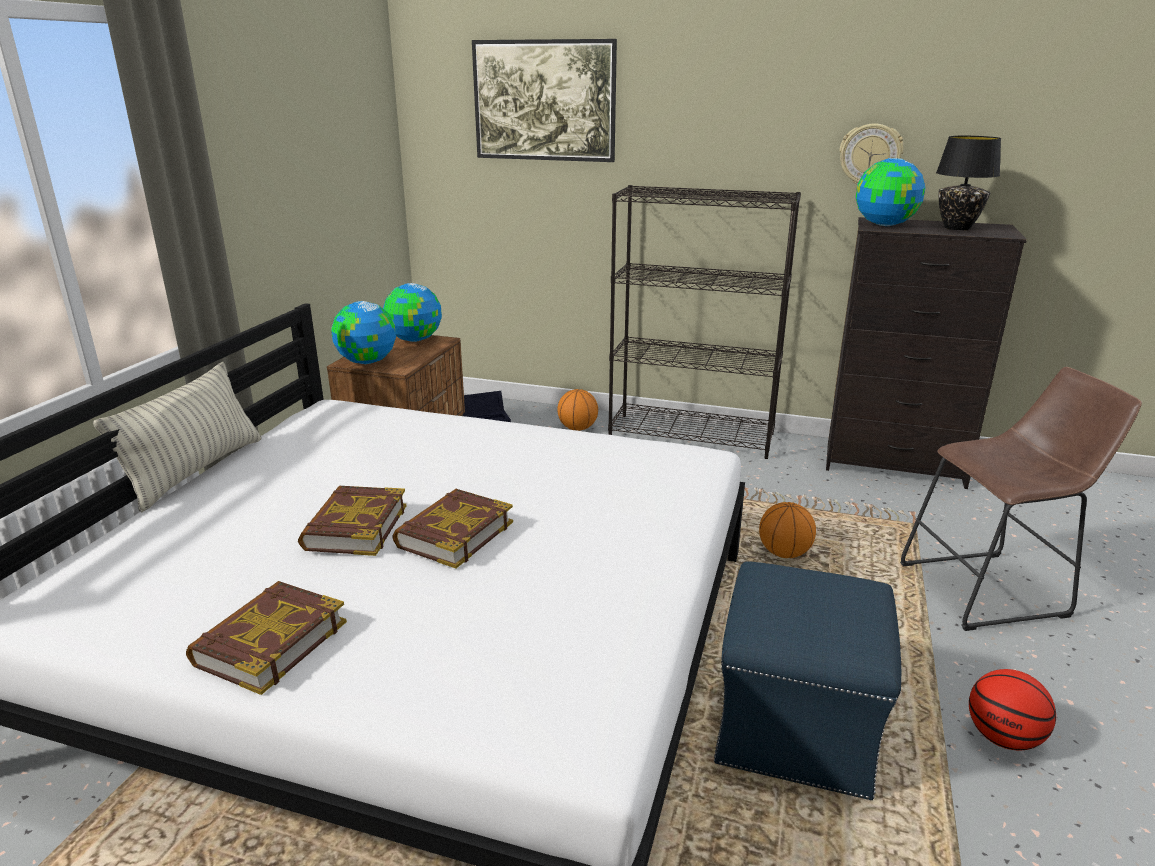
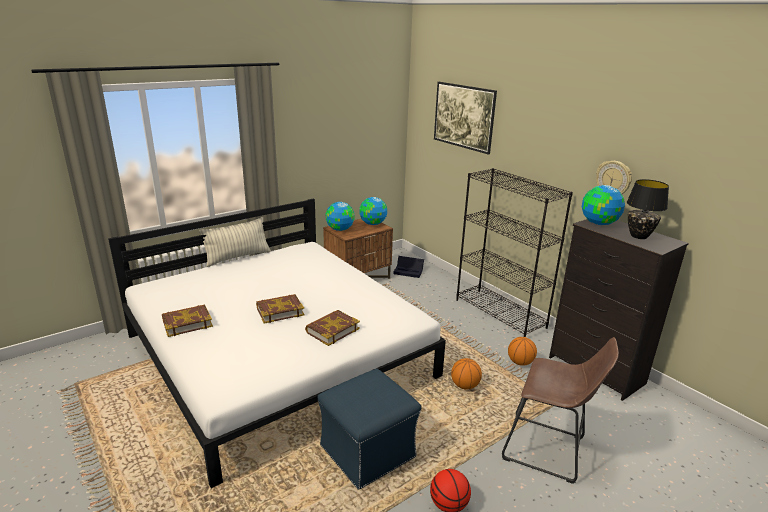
camera: 35 degrees right, 0 degrees up
book [298,486,407,556] -> book moved to [305,310,360,346]
basketball [557,389,598,431] -> basketball moved to [508,337,537,366]

